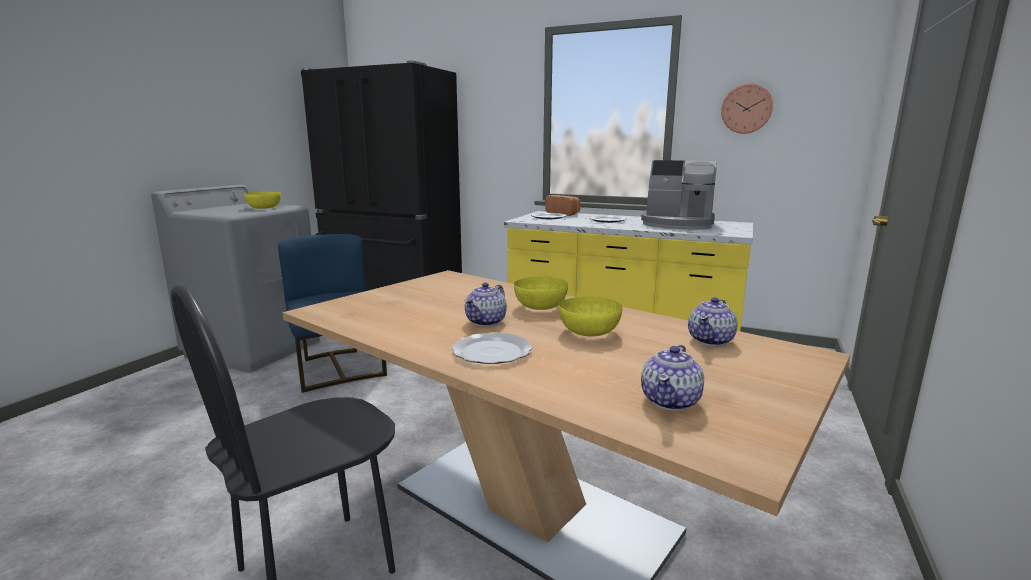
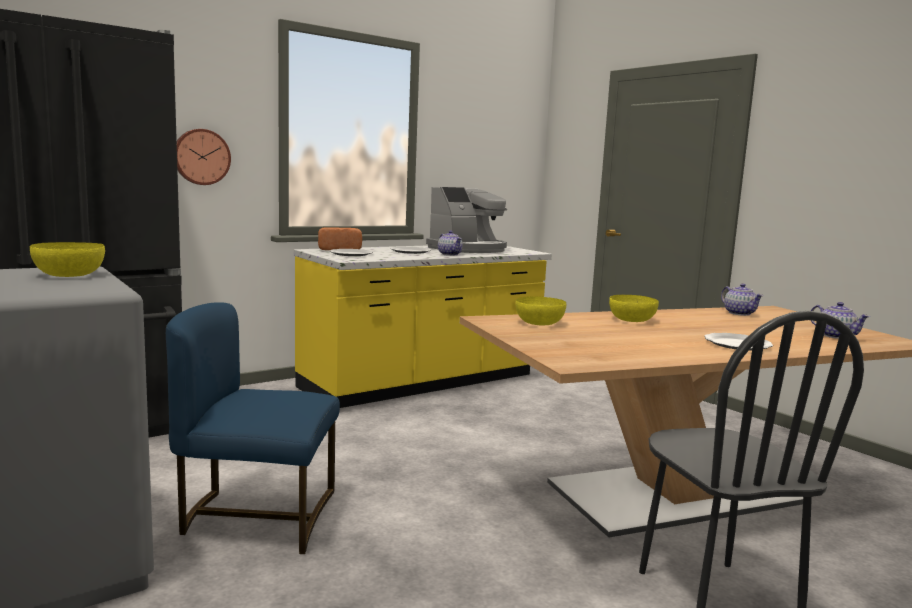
camera: 60 degrees left, 5 degrees down
teapot [465,282,507,327] -> teapot moved to [438,230,463,256]
yellow bowl [559,297,622,336] -> yellow bowl moved to [515,297,566,325]
wall clock [721,84,773,134] -> wall clock moved to [177,129,231,185]

